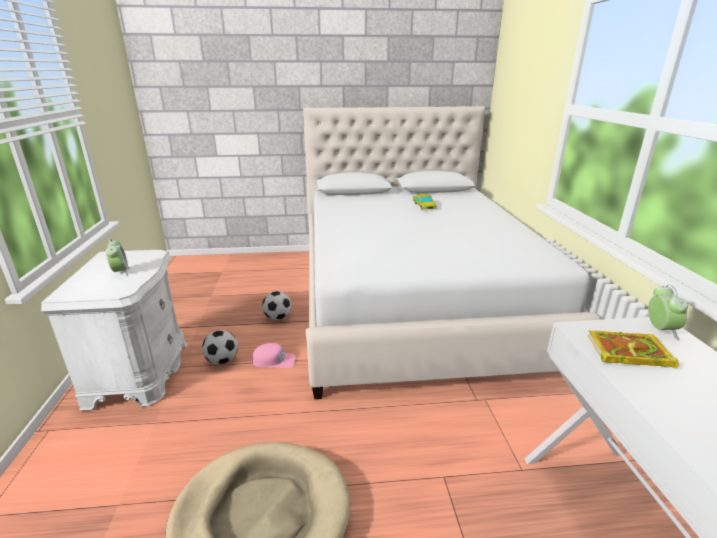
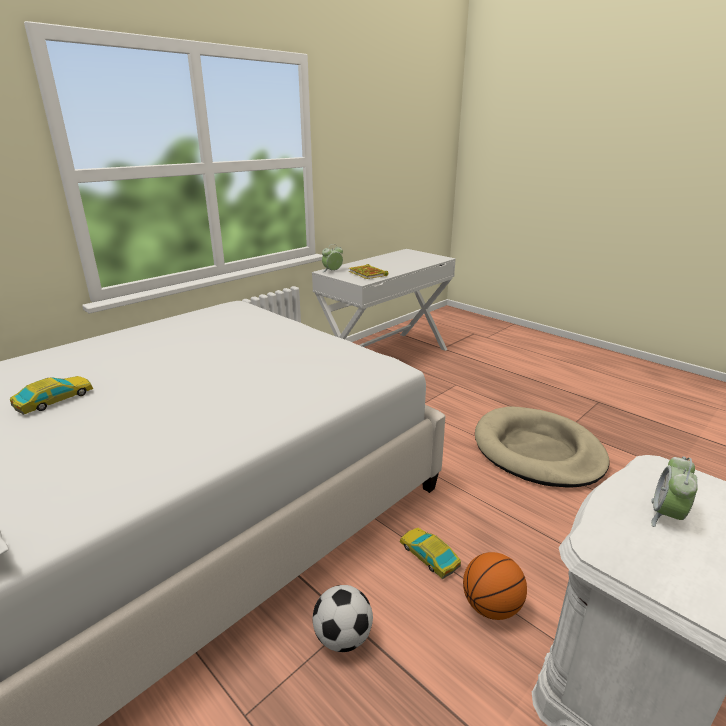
camera: 130 degrees left, 0 degrees up
football [202,330,238,365] -> basketball [463,552,527,620]
pink cap [252,343,296,368] -> toy car [400,528,461,579]

